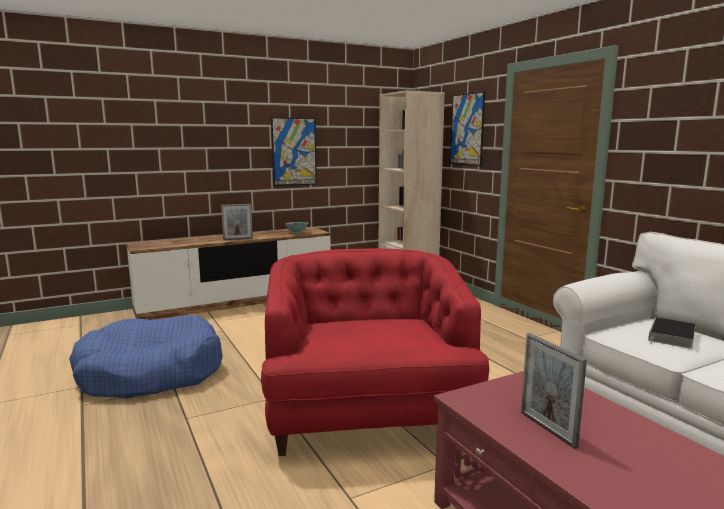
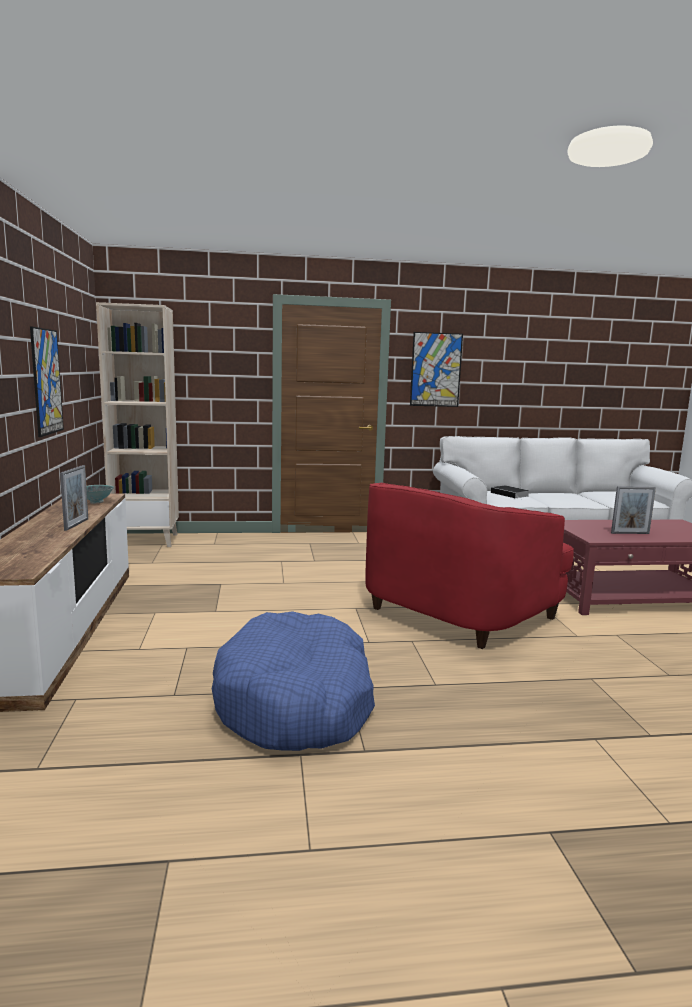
camera: 70 degrees left, 0 degrees up
red armchair [261,248,489,456] -> red armchair turned 60 degrees counterclockwise [365,483,574,649]
picture [450,92,485,166] -> picture moved to [410,332,463,407]

